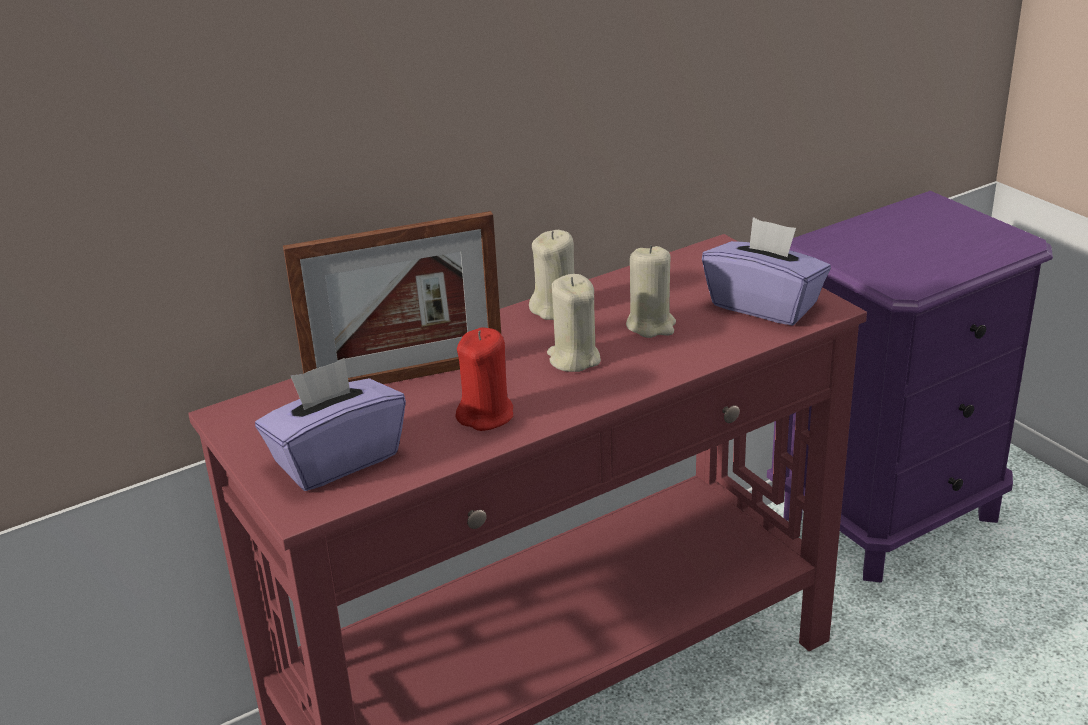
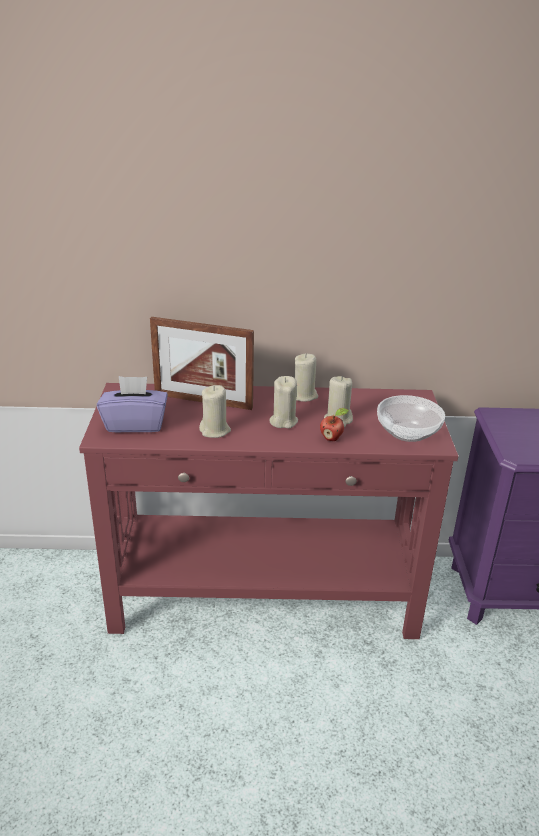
camera: 30 degrees right, 0 degrees up
red candle [456,327,513,431] -> beige candle [199,385,231,438]
purple tissue box [702,217,831,326] -> bowl [377,395,445,442]
none -> apple [320,408,349,441]

